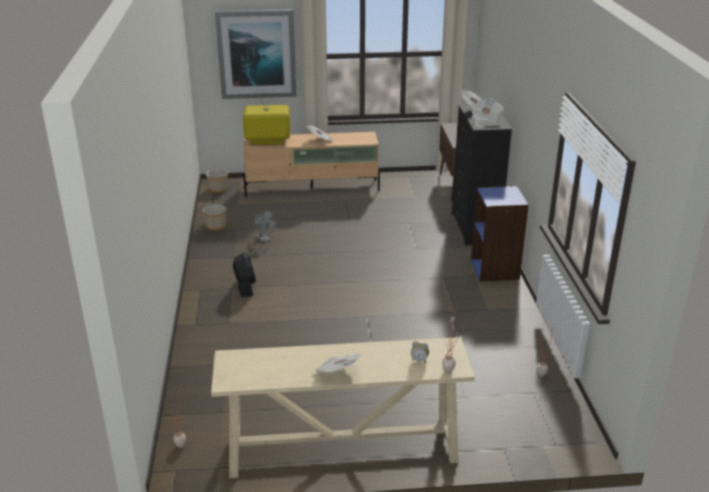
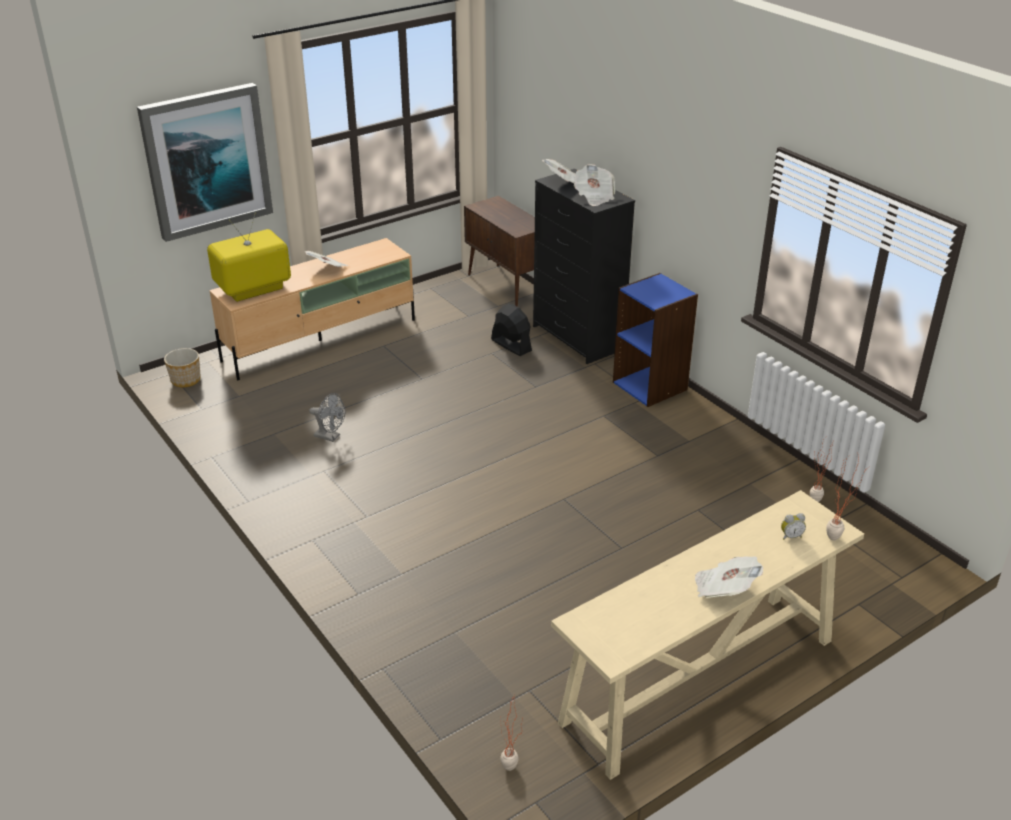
camera: 30 degrees left, 5 degrees up
planter [203,204,226,231] -> none
black fan [233,253,256,297] -> black fan moved to [491,304,532,356]

